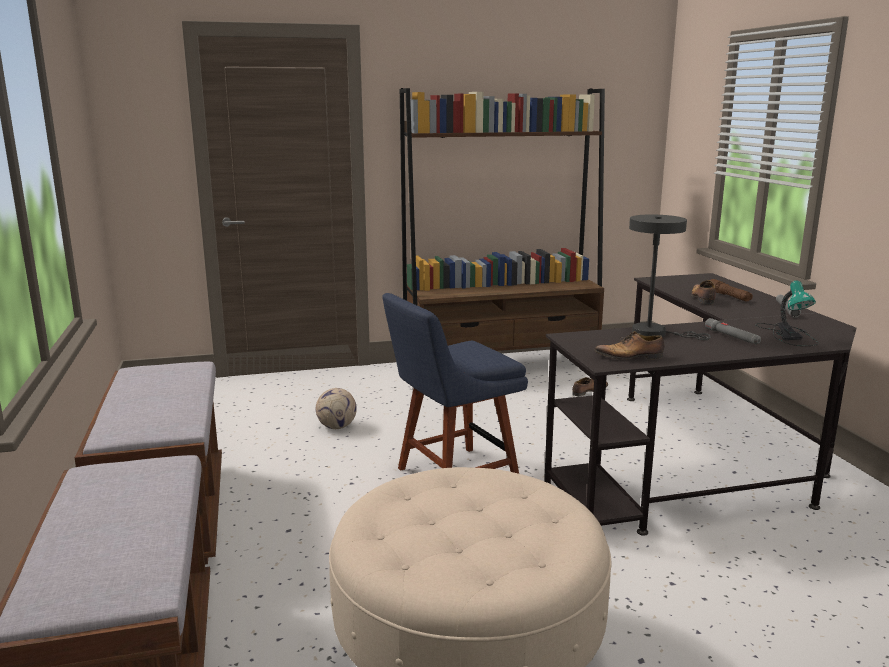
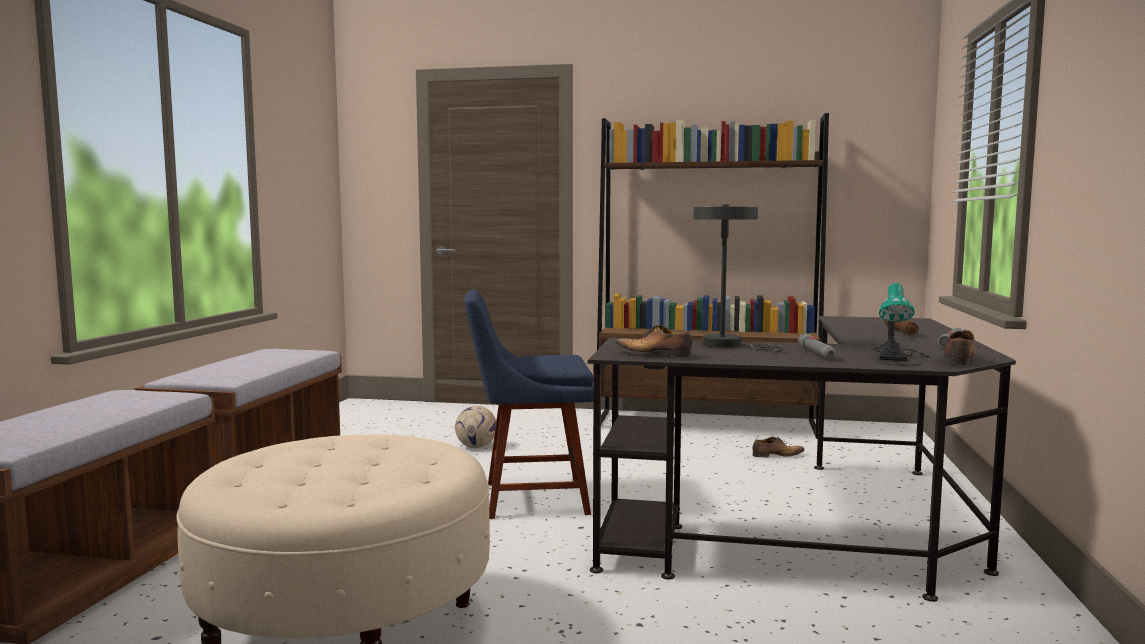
camera: 25 degrees right, 10 degrees down
shoe [691,280,716,304] -> shoe moved to [944,330,975,365]

